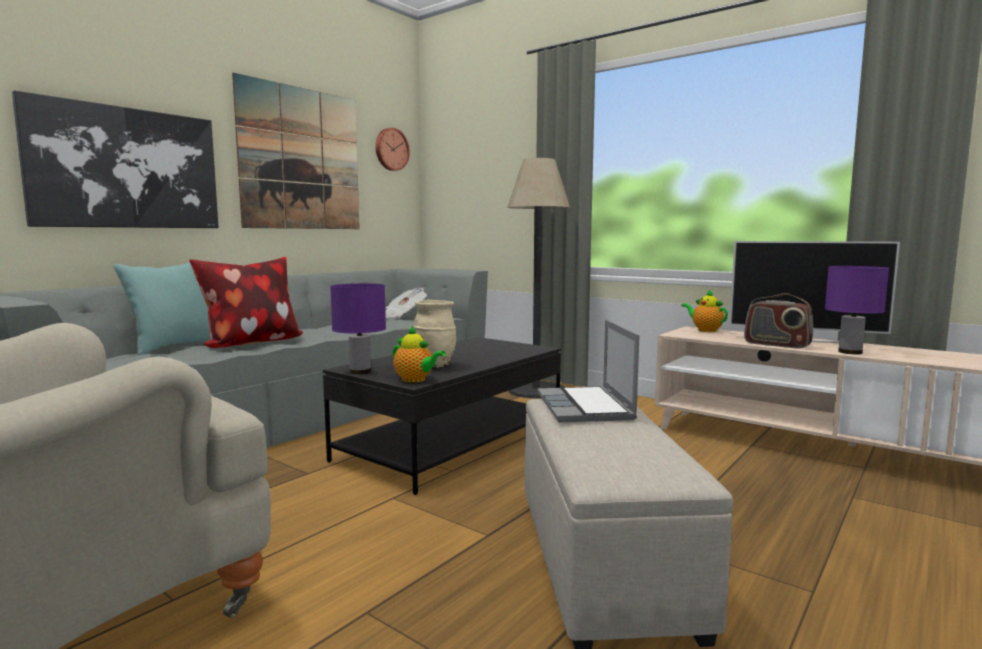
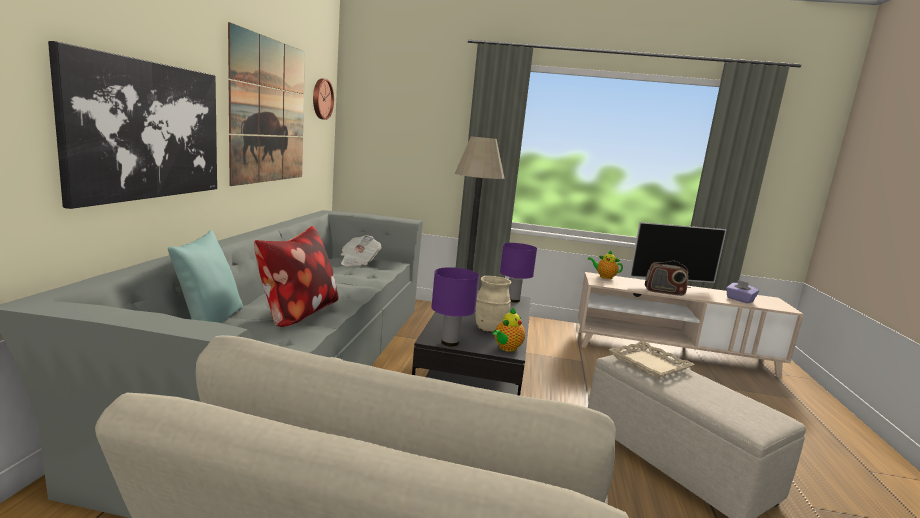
camera: 30 degrees left, 5 degrees up
teapot [392,326,446,382] -> teapot turned 120 degrees clockwise [493,308,525,352]
laptop [538,320,639,423] -> beige tray [608,341,695,378]
purple table lamp [825,266,889,354] -> purple table lamp moved to [500,243,537,303]
none -> purple tissue box [726,280,759,303]

